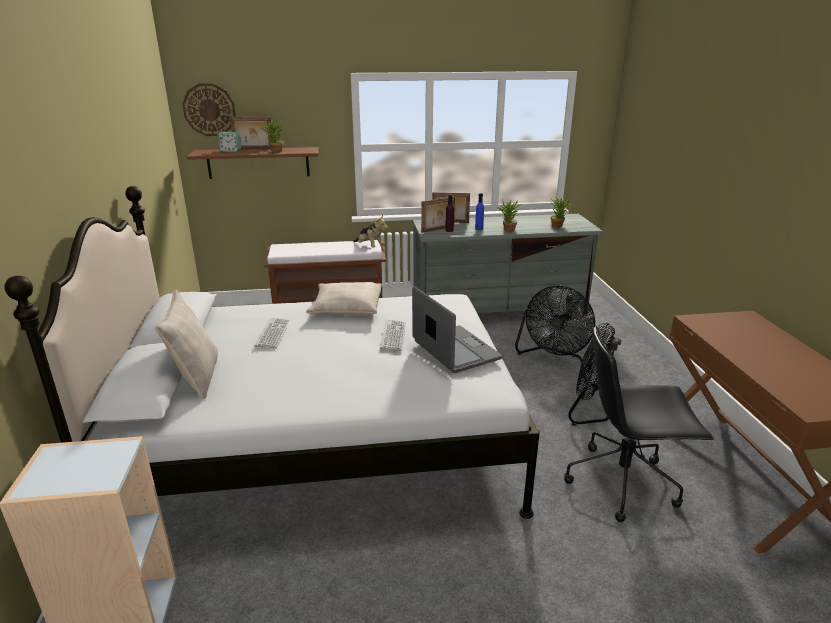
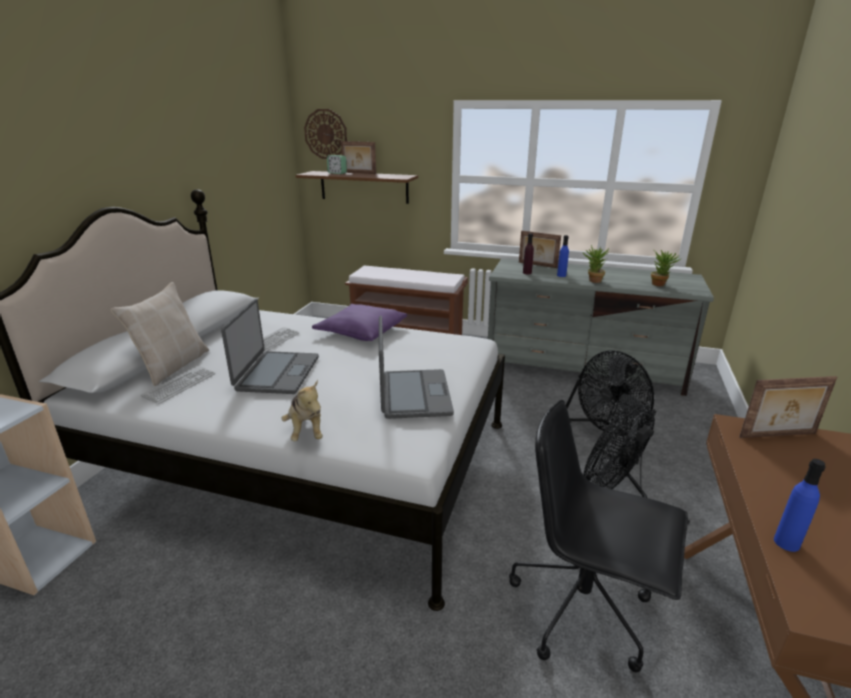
camera: 25 degrees right, 0 degrees up
potted plant [261,119,284,153] -> none
beige pillow [306,282,382,316] -> purple pillow [312,304,407,341]
plush toy [353,215,388,248] -> plush toy moved to [281,380,323,441]
keyboard [380,320,406,351] -> keyboard moved to [141,366,215,404]
picture frame [421,197,455,233] -> picture frame moved to [739,376,837,438]
none -> laptop [221,299,319,394]
none -> blue bottle [774,459,826,552]

